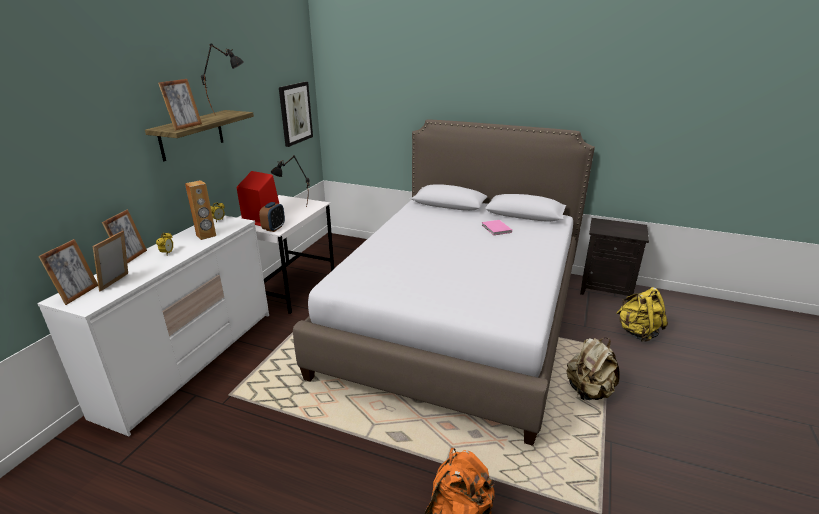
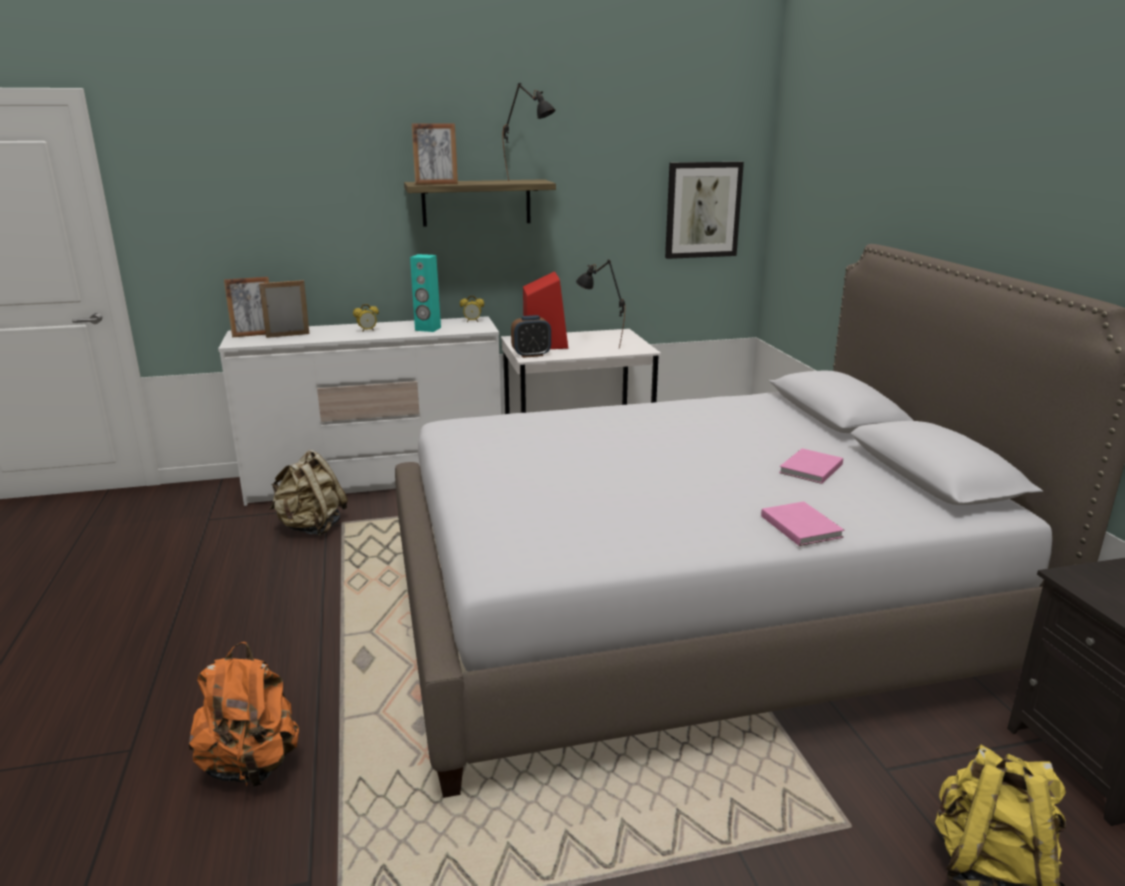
camera: 55 degrees right, 5 degrees down
picture frame [102,209,147,263] -> none
brown speaker [185,180,216,240] -> turquoise speaker [410,254,441,332]
beige backpack [566,338,620,401] -> beige backpack moved to [269,450,348,536]
none -> pink book [761,501,844,546]

